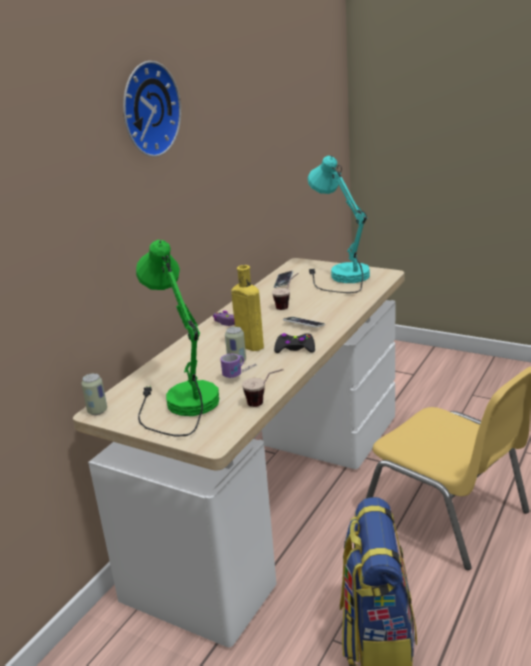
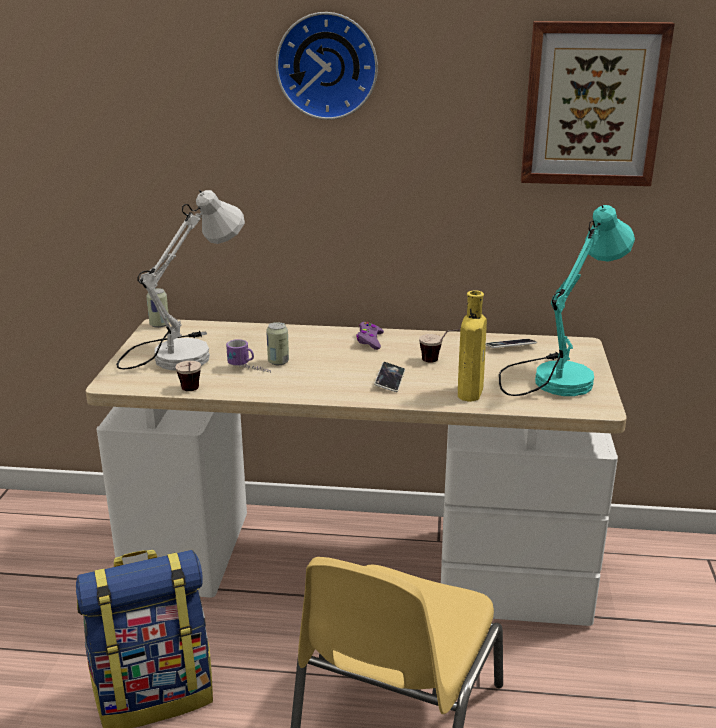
camera: 65 degrees right, 0 degrees up
green table lamp [136,240,219,437] -> white table lamp [116,190,245,370]
yellow bottle [231,265,264,351] -> yellow bottle moved to [458,291,487,402]
black game controller [274,333,315,353] -> none
none -> picture [521,21,675,186]

